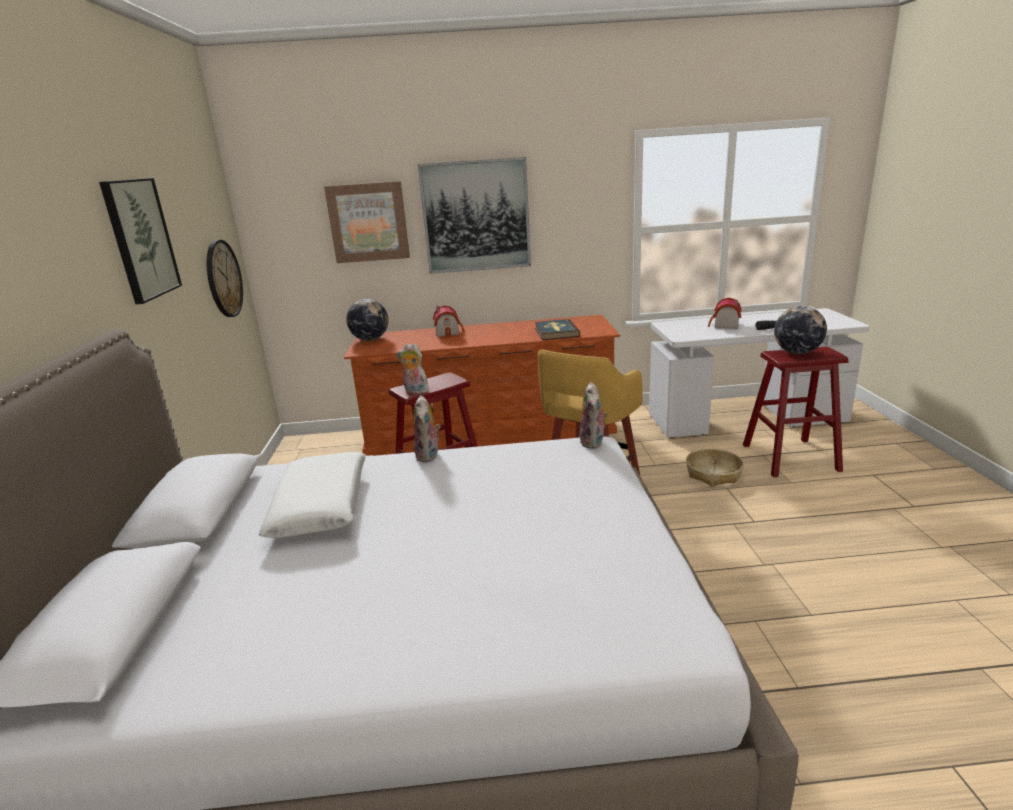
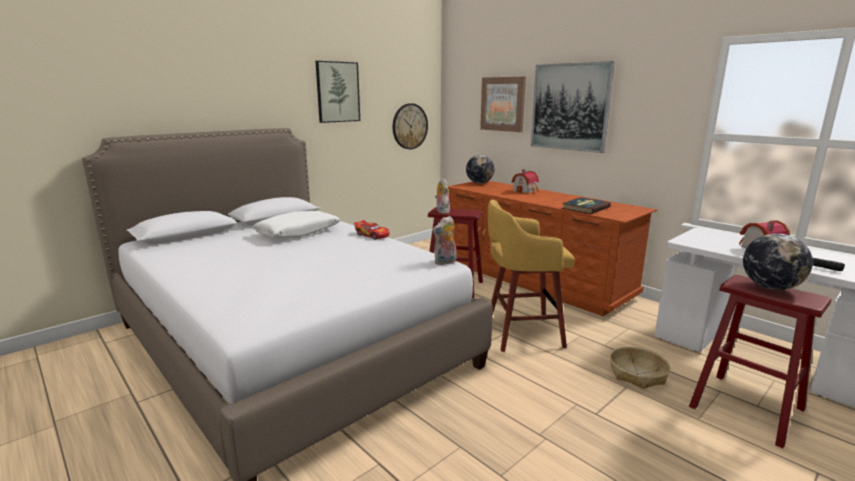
camera: 50 degrees right, 5 degrees down
plush toy [414,395,441,462] -> toy car [354,220,389,240]

